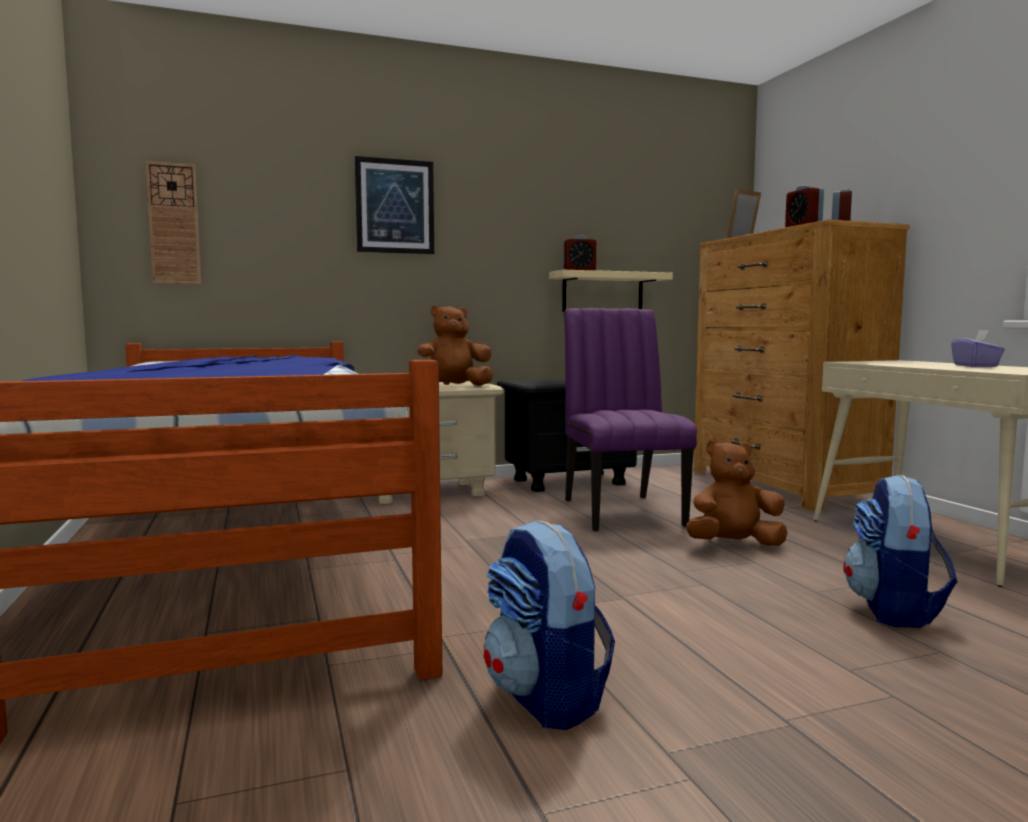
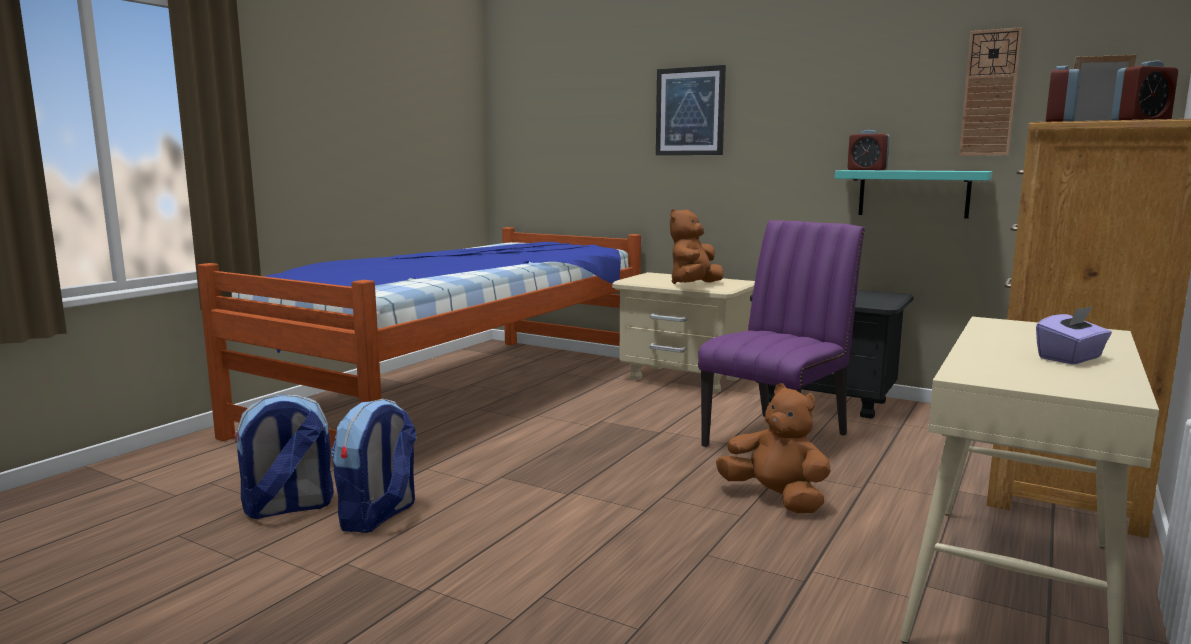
camera: 50 degrees right, 5 degrees up
wall clock [146,161,201,284] -> wall clock moved to [959,27,1022,156]
brown plush toy [417,305,494,386] -> brown plush toy turned 90 degrees counterclockwise [670,209,724,284]
beige shelf [549,270,673,312] -> turquoise shelf [835,170,993,219]
backpack [844,475,958,628] -> backpack moved to [233,394,334,519]

